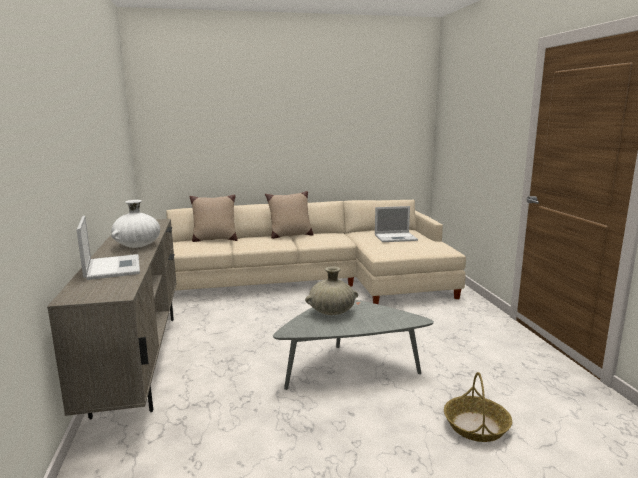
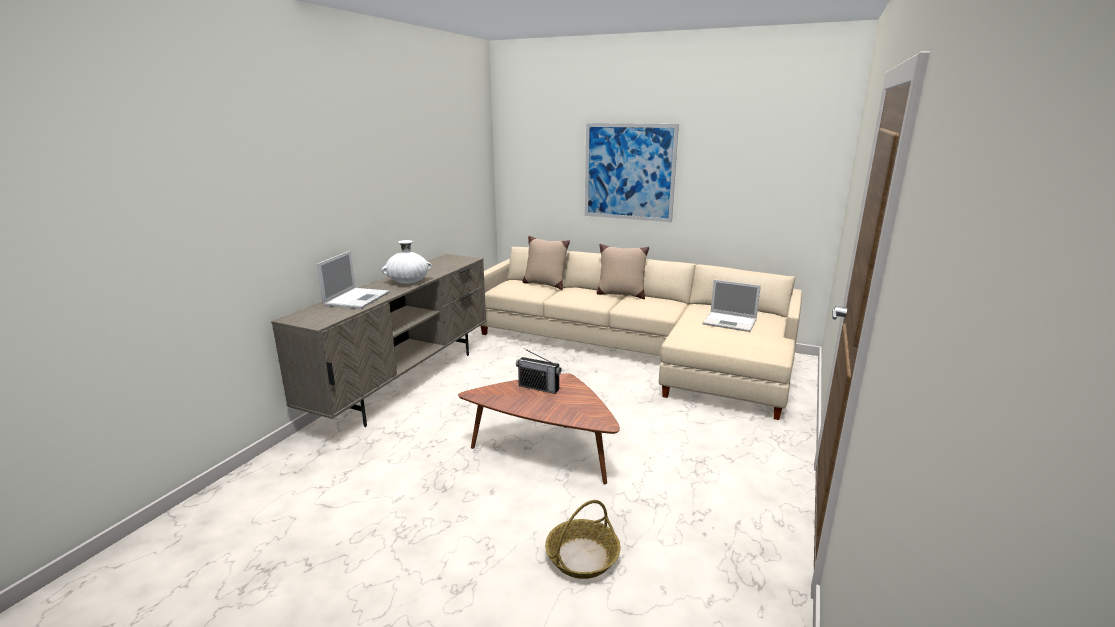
camera: 35 degrees right, 5 degrees up
grey coffee table [273,300,434,390] -> brown coffee table [458,373,620,484]
beige vase [305,266,358,315] -> radio [516,348,561,394]
none -> picture [585,123,679,222]

